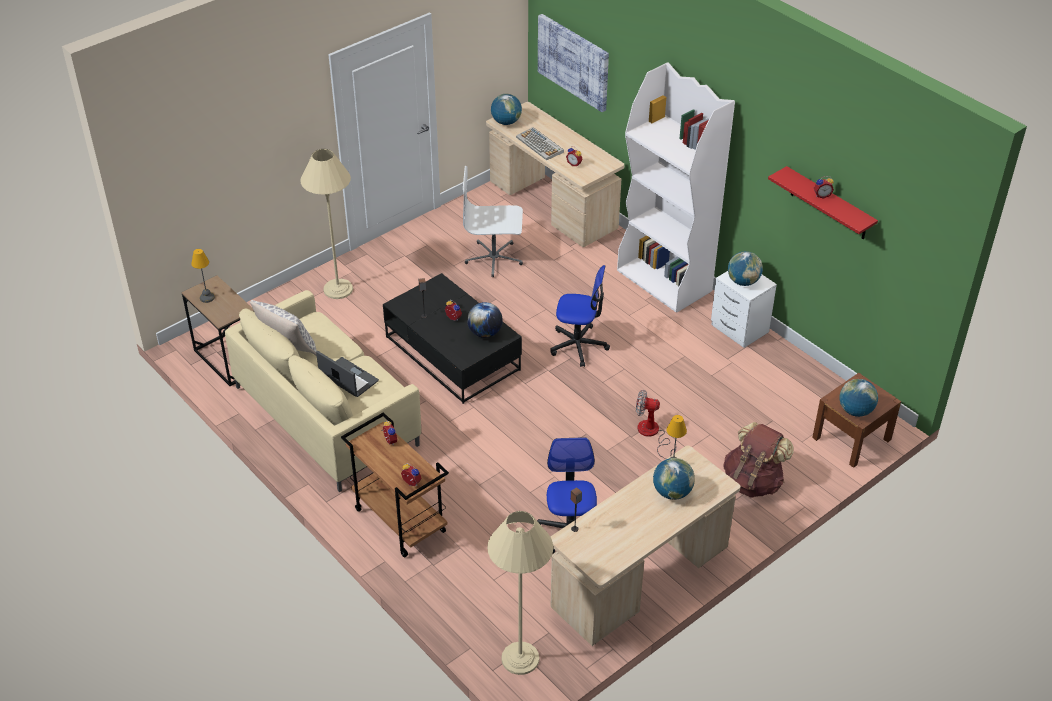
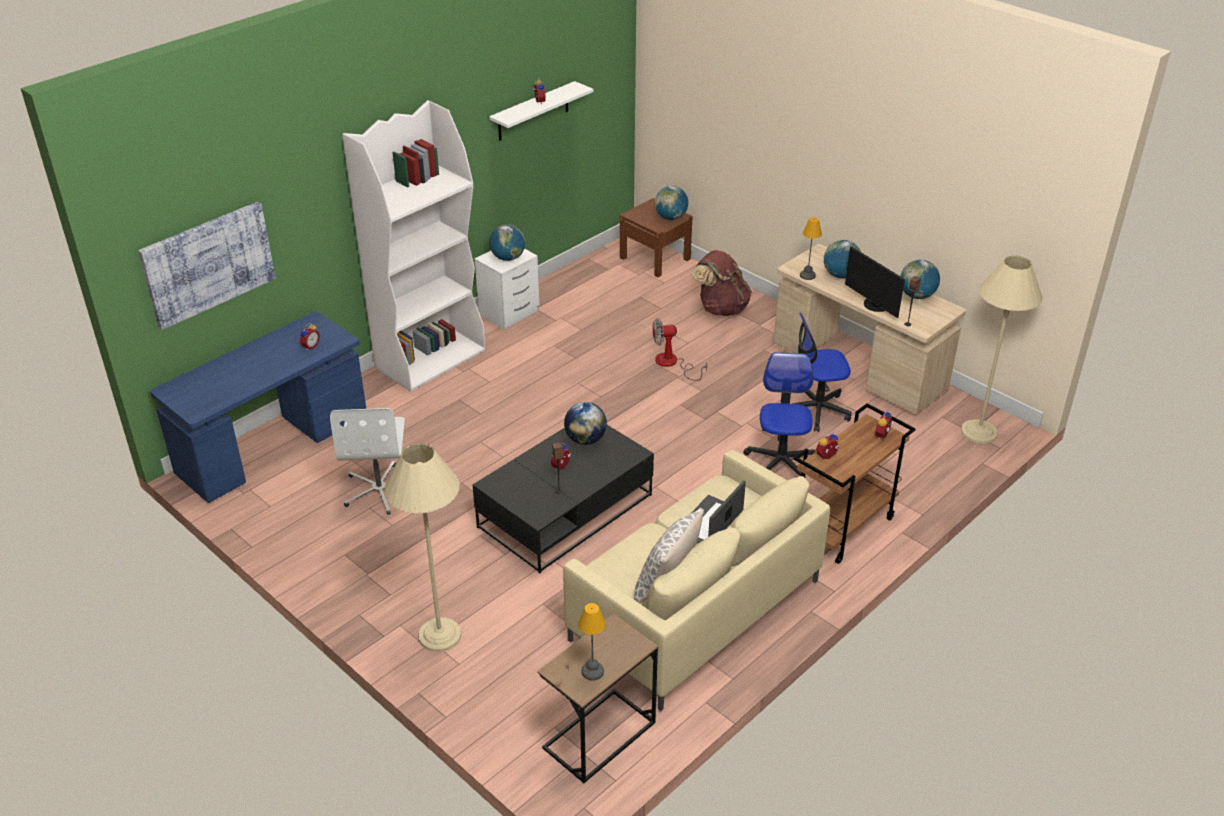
camera: 95 degrees left, 5 degrees down
beige desk [486,102,624,247] -> blue desk [150,312,366,503]
globe [491,94,522,125] -> globe moved to [900,260,940,299]
keyboard [516,127,564,160] -> none
office chair [550,265,610,367] -> office chair moved to [743,352,816,478]
fan [636,390,677,459] -> fan turned 75 degrees clockwise [653,318,707,381]
red shelf [768,166,878,239] -> white shelf [489,81,593,141]
none -> monitor [845,246,905,318]

